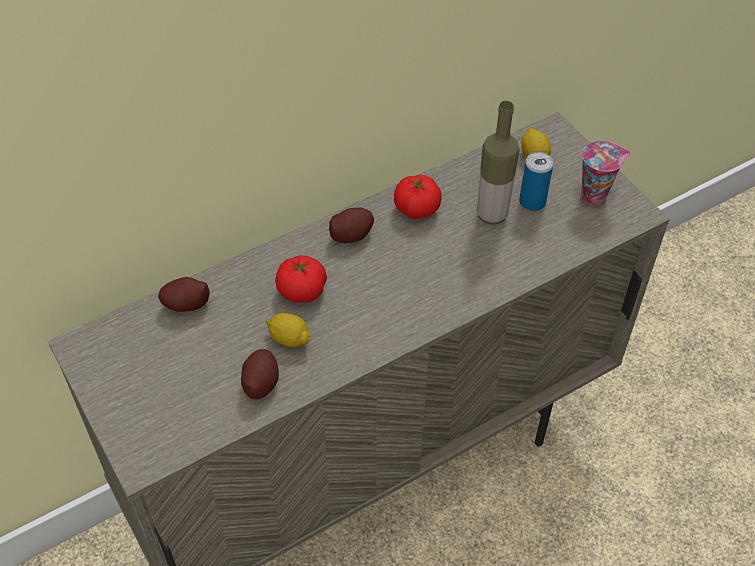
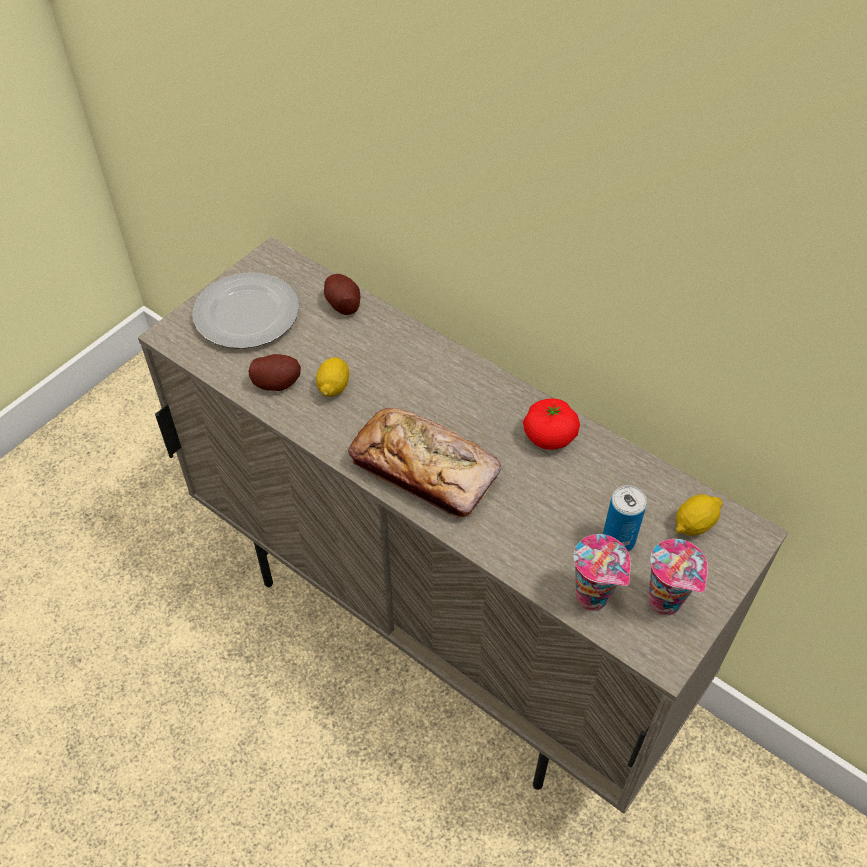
camera: 70 degrees right, 0 degrees up
tomato [275,255,327,303] -> none
potato [329,208,374,243] -> none
bottle [477,101,519,225] -> none
none -> plate [192,272,299,349]
none -> bread [348,408,501,518]
none -> cup [574,534,630,611]

